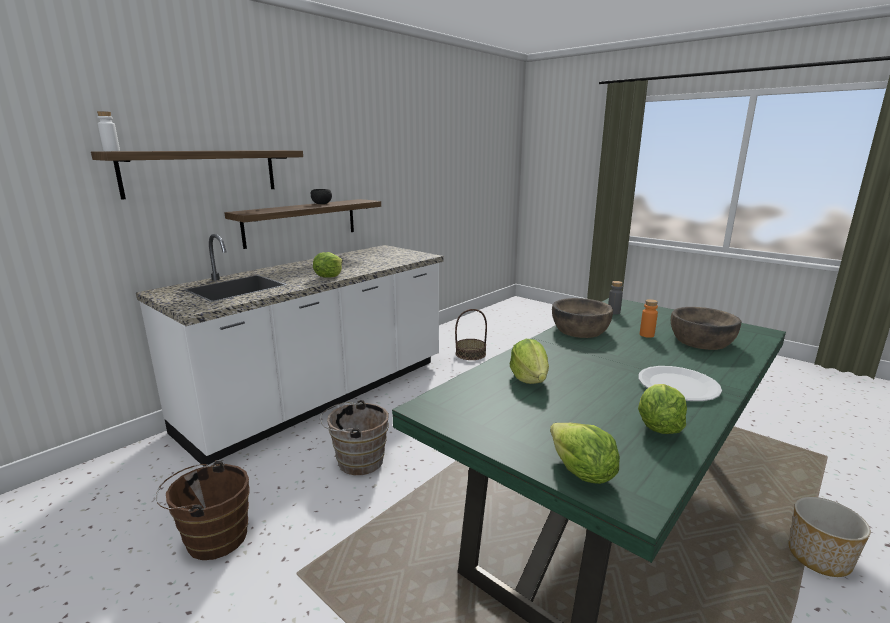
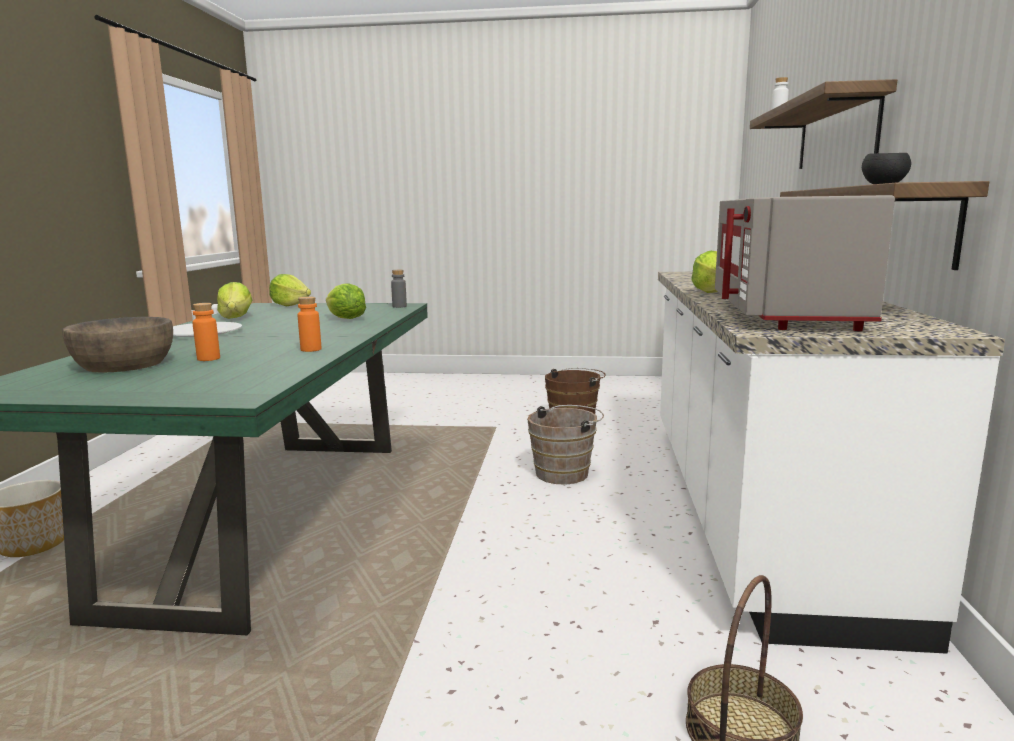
camera: 145 degrees right, 5 degrees down
brown bowl [552,298,613,338] -> orange bottle [297,297,322,352]
grey bottle [608,281,623,315] -> grey bottle moved to [391,270,407,308]
none -> grey microwave [715,195,895,331]

